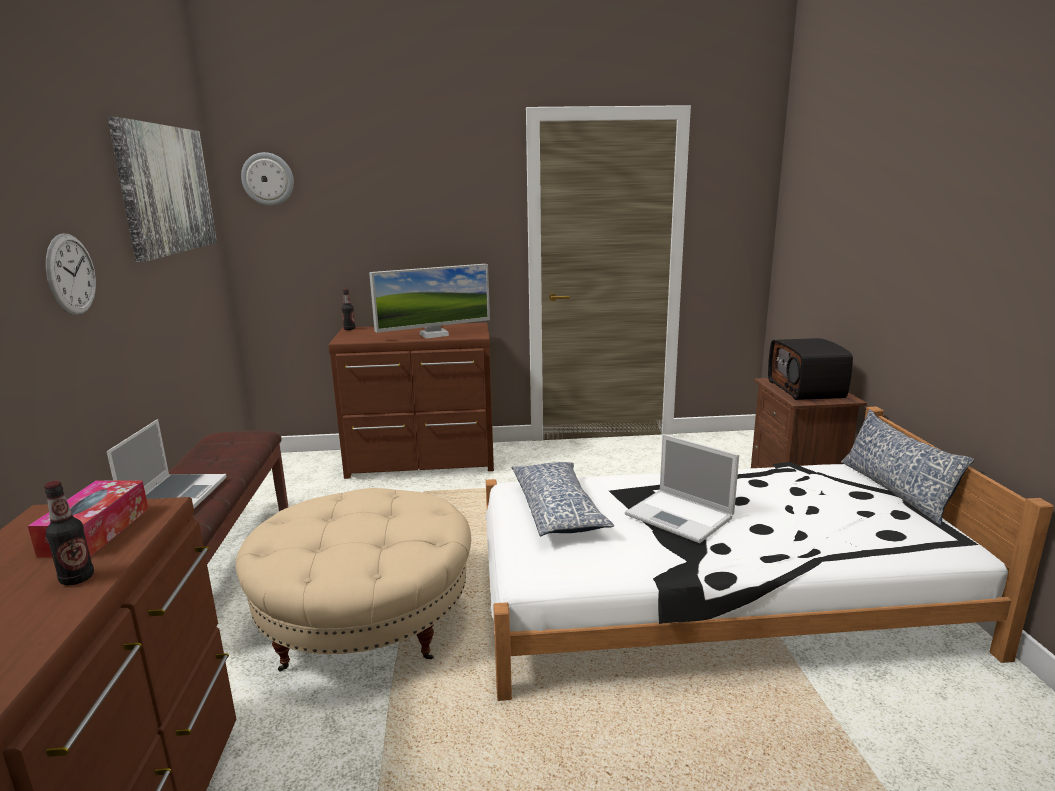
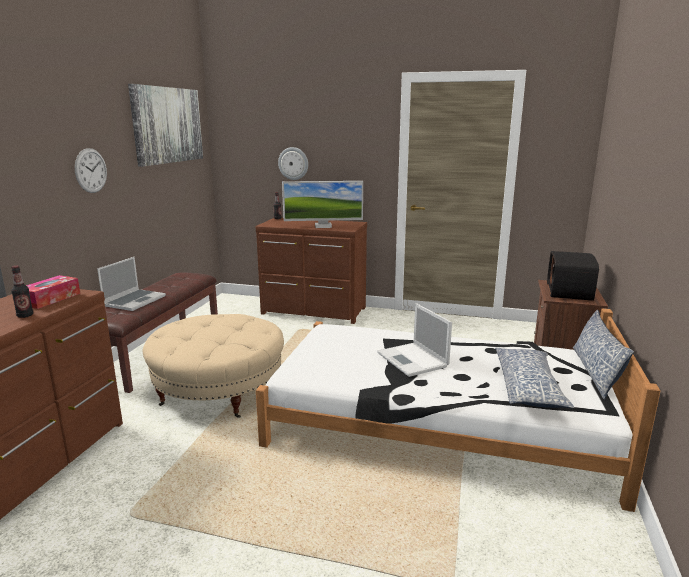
camera: 20 degrees right, 0 degrees up
wall clock [241,152,294,206] -> wall clock moved to [278,147,308,180]
pillow [512,462,614,536] -> pillow moved to [495,348,574,408]

